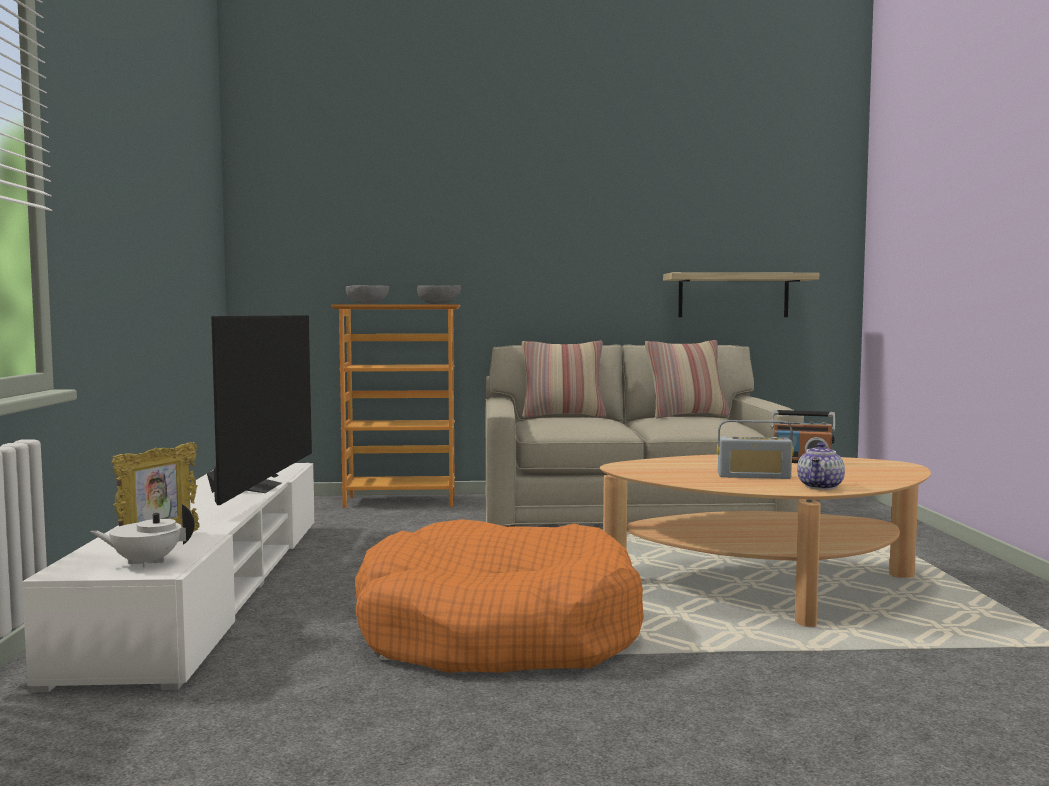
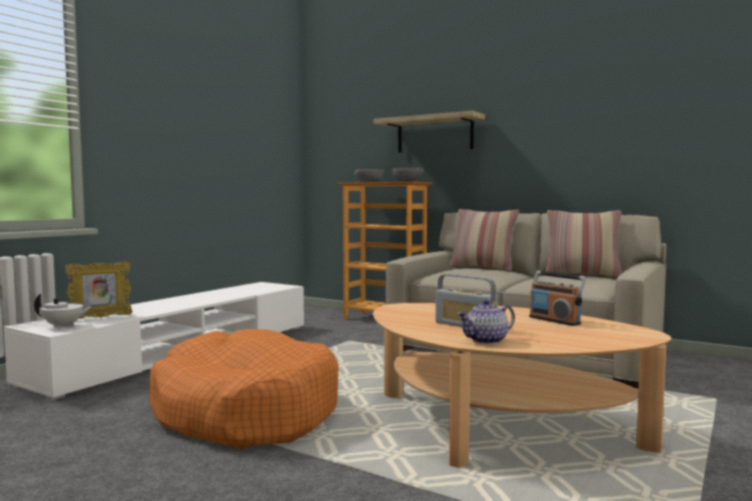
camera: 35 degrees right, 0 degrees up
white teapot [90,504,195,568] -> white teapot turned 150 degrees clockwise [34,294,93,329]
television [207,315,312,505] -> none
shelf [663,272,819,317] -> shelf moved to [374,111,485,152]

